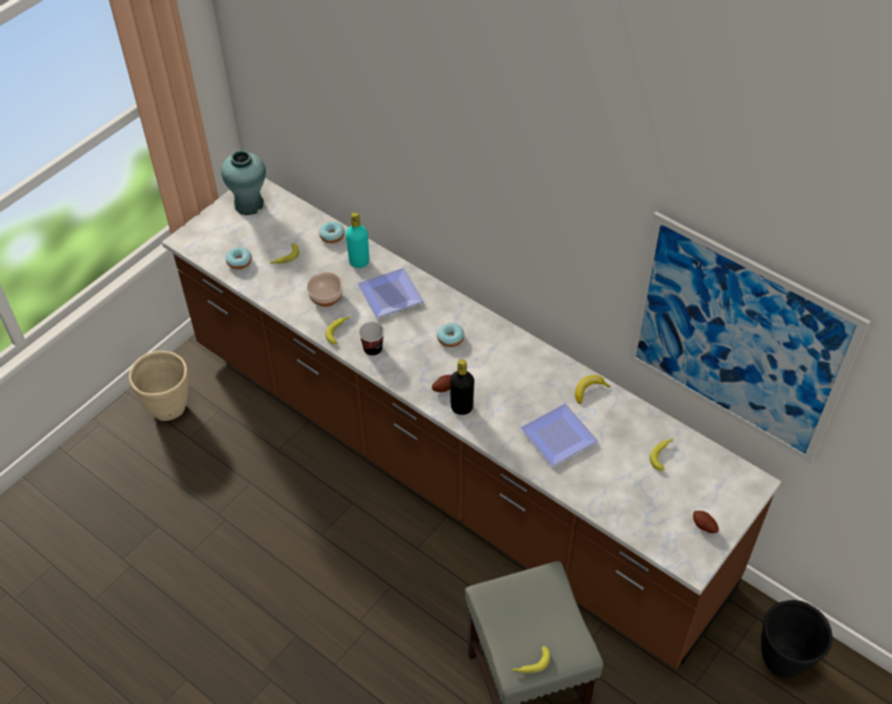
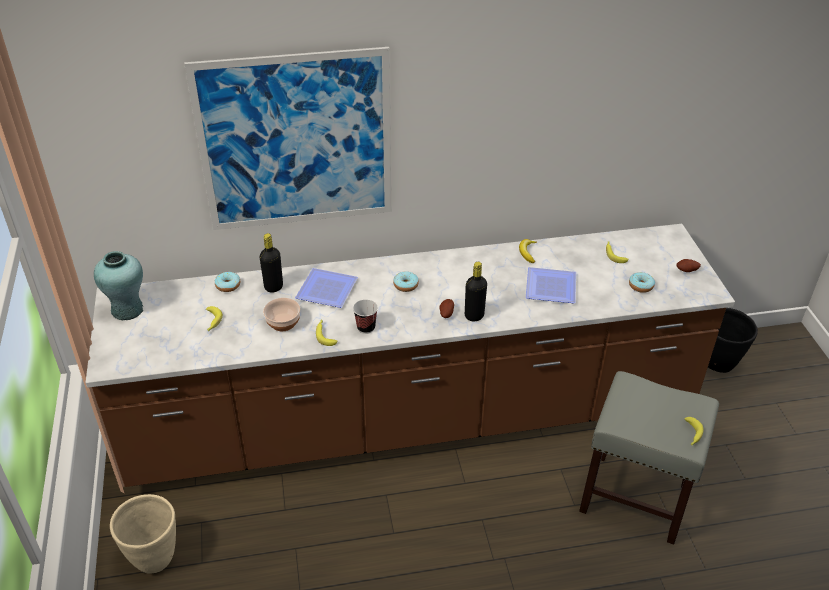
camera: 50 degrees left, 10 degrees down
donut [226,247,252,269] -> donut moved to [629,272,655,293]
turquoise bottle [346,212,369,268] -> black bottle [260,233,283,293]
picture [628,212,870,464] -> picture moved to [184,47,391,230]

